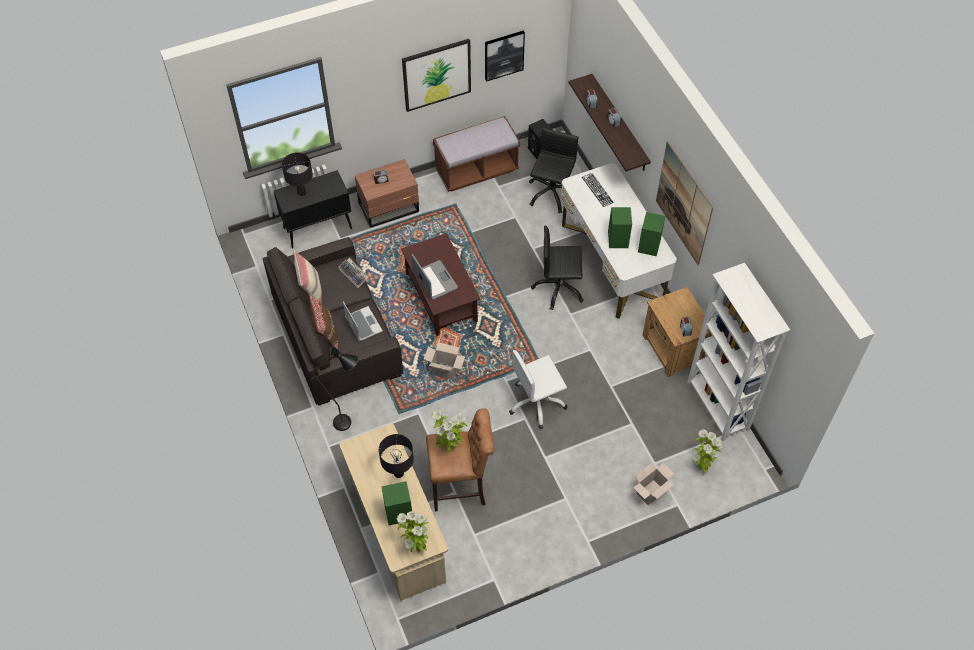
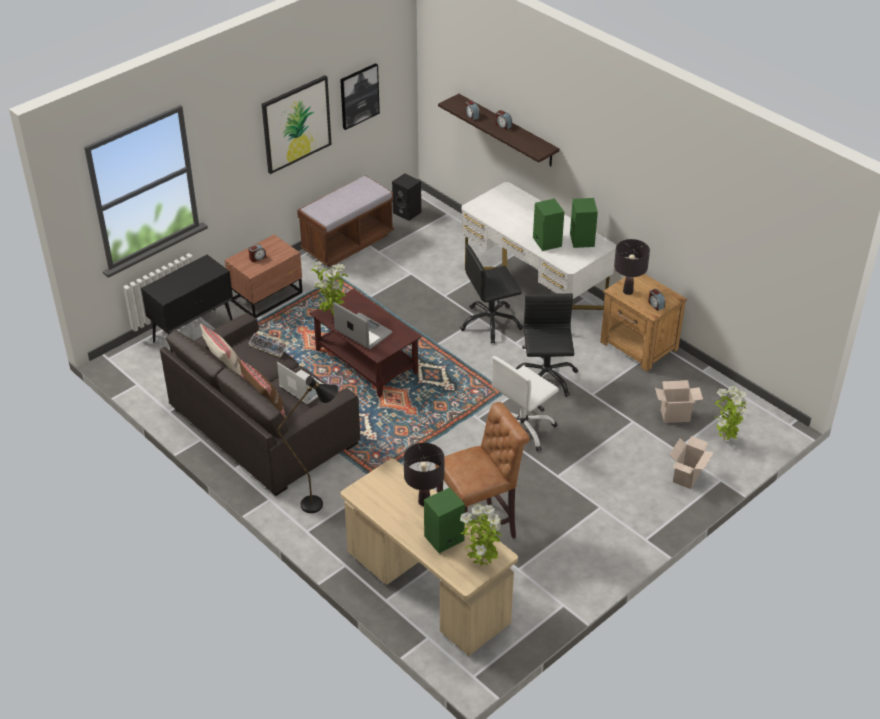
camera: 20 degrees left, 15 degrees down
black table lamp [282,152,313,196] -> black table lamp moved to [614,239,650,295]
cardboard box [424,342,465,380] -> cardboard box moved to [655,380,703,423]
potted plant [431,410,468,453] -> potted plant moved to [310,261,348,316]
black office chair [529,128,579,213] -> black office chair moved to [516,294,578,397]
keyboard [582,173,614,207] -> none
picture [656,142,713,265] -> none
white bookcase [687,263,790,441] -> none

